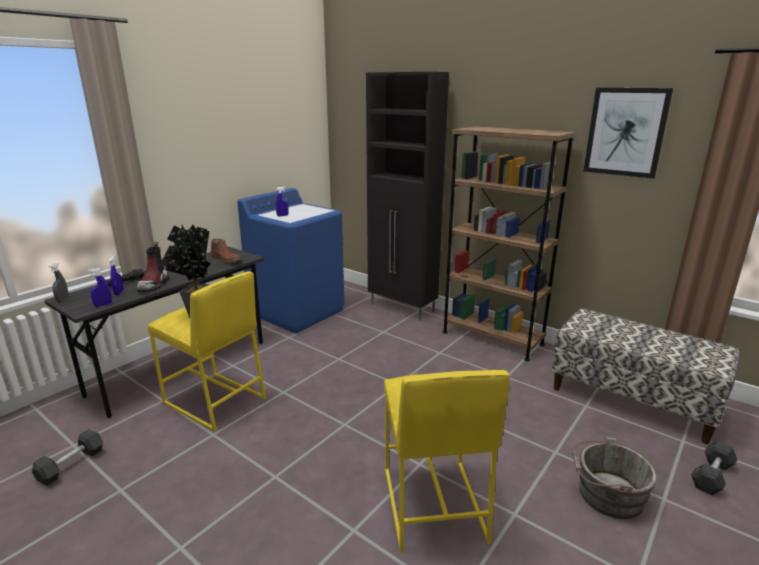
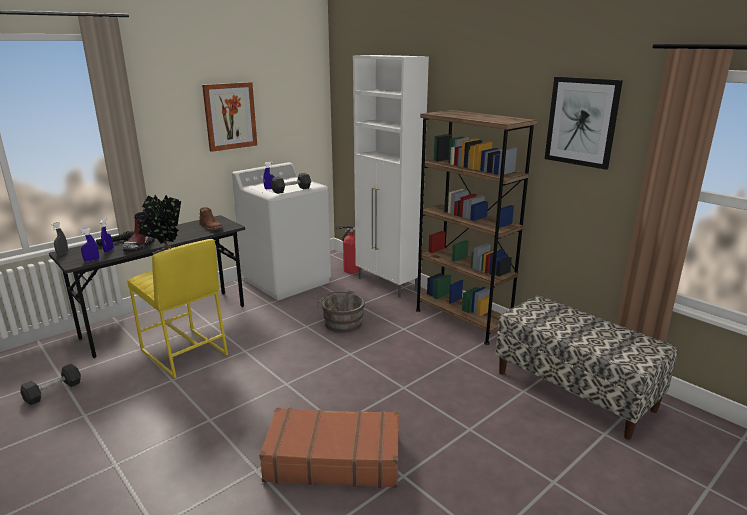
camera: 10 degrees right, 0 degrees up
blue washing machine [237,188,344,333] -> white washing machine [232,162,331,300]
black cabinet [366,72,449,321] -> white cabinet [353,55,429,298]
yellow stool [384,370,510,553] -> brown suitcase [259,408,399,488]
grey bucket [572,437,657,519] -> grey bucket moved to [317,290,365,332]
grey dumbbell [691,441,737,495] -> grey dumbbell moved to [271,173,311,194]
none -> picture [202,82,257,152]
none -> fire extinguisher [335,226,359,273]

